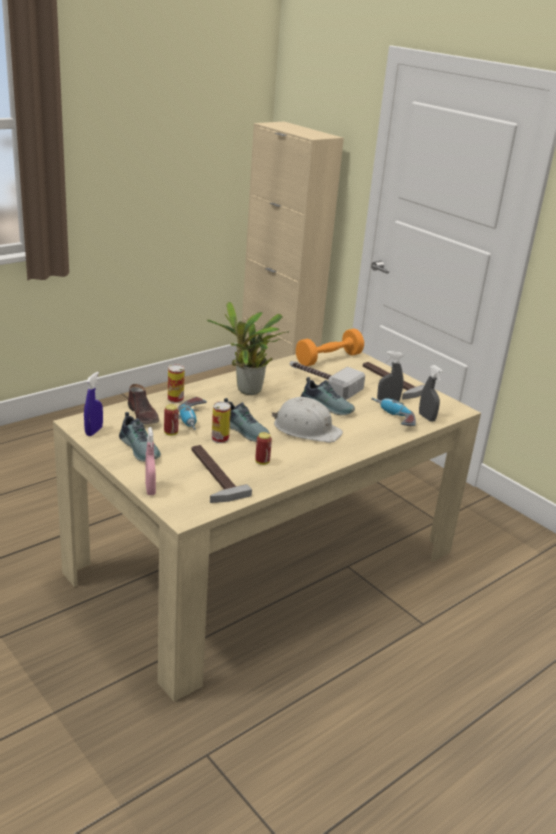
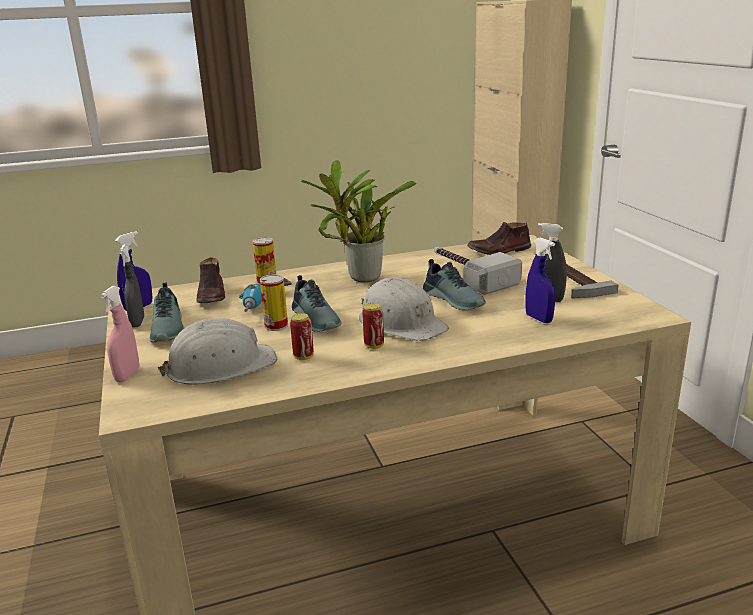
camera: 25 degrees right, 5 degrees down
can [164,404,179,436] -> can moved to [362,303,384,349]
hammer [191,445,252,503] -> white hard hat [158,318,277,384]
orange dumbbell [296,329,364,366] -> brown shoe [467,222,531,255]
power drill [371,398,416,426] -> blue spray bottle [525,237,556,323]
grey spray bottle [419,365,443,422] -> grey spray bottle moved to [119,244,144,328]

